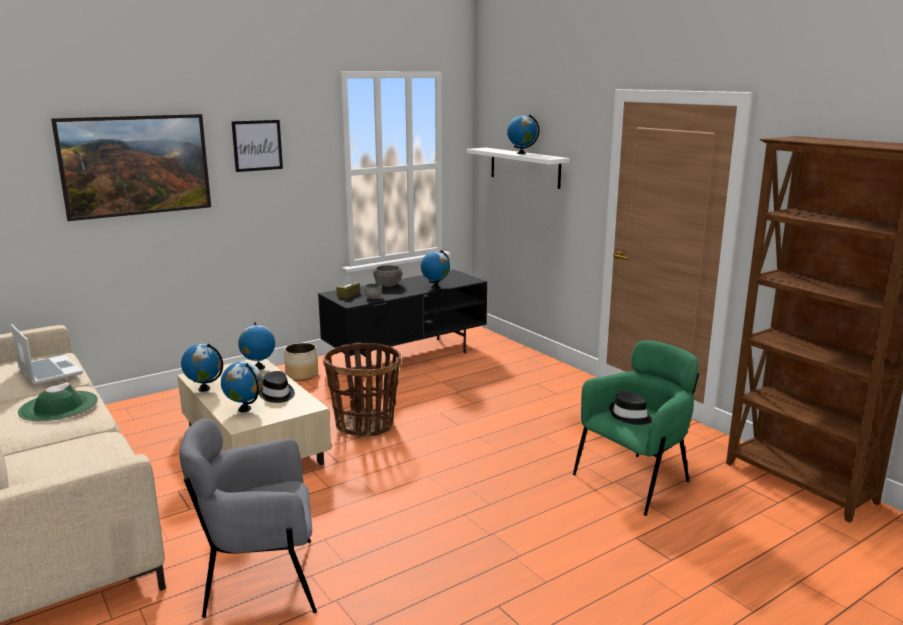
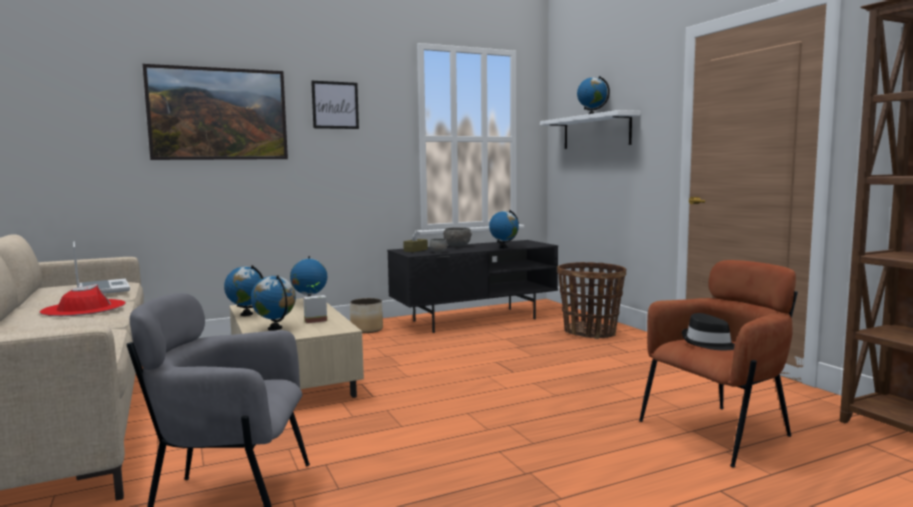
camera: 10 degrees right, 10 degrees down
green hat [18,382,98,421] -> red hat [39,284,126,317]
black hat [259,371,295,403] -> potted plant [303,282,327,323]
basket [323,342,401,437] -> basket moved to [557,262,626,339]
green armchair [573,340,699,516] -> brown armchair [639,260,798,468]

